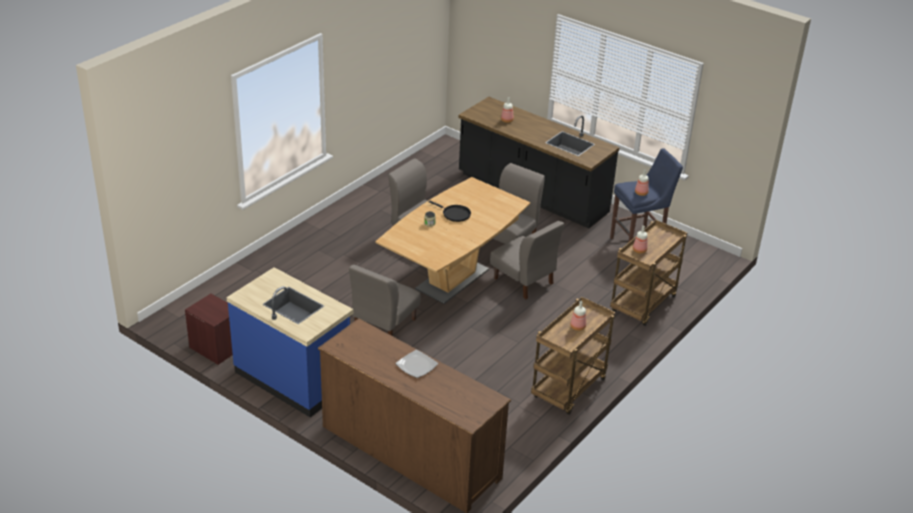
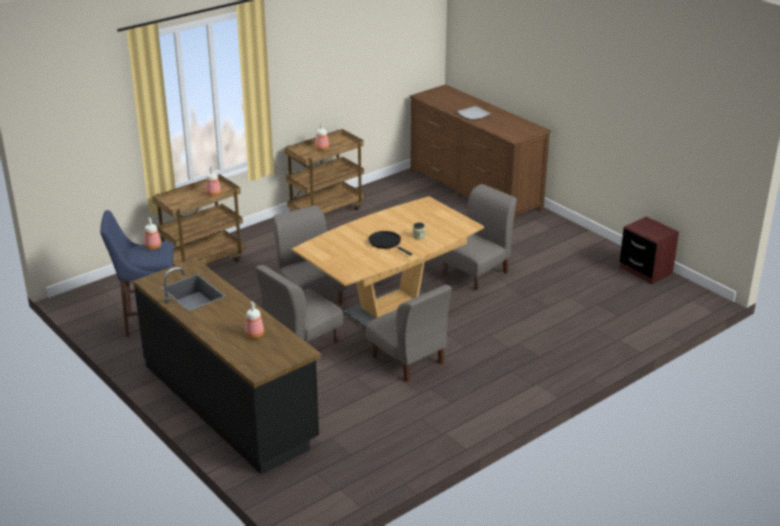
camera: 165 degrees left, 5 degrees down
blue counter [227,267,354,417] -> none

